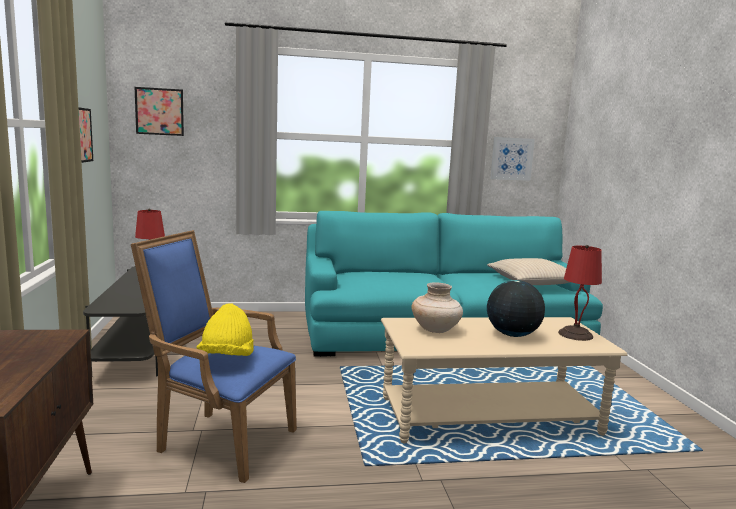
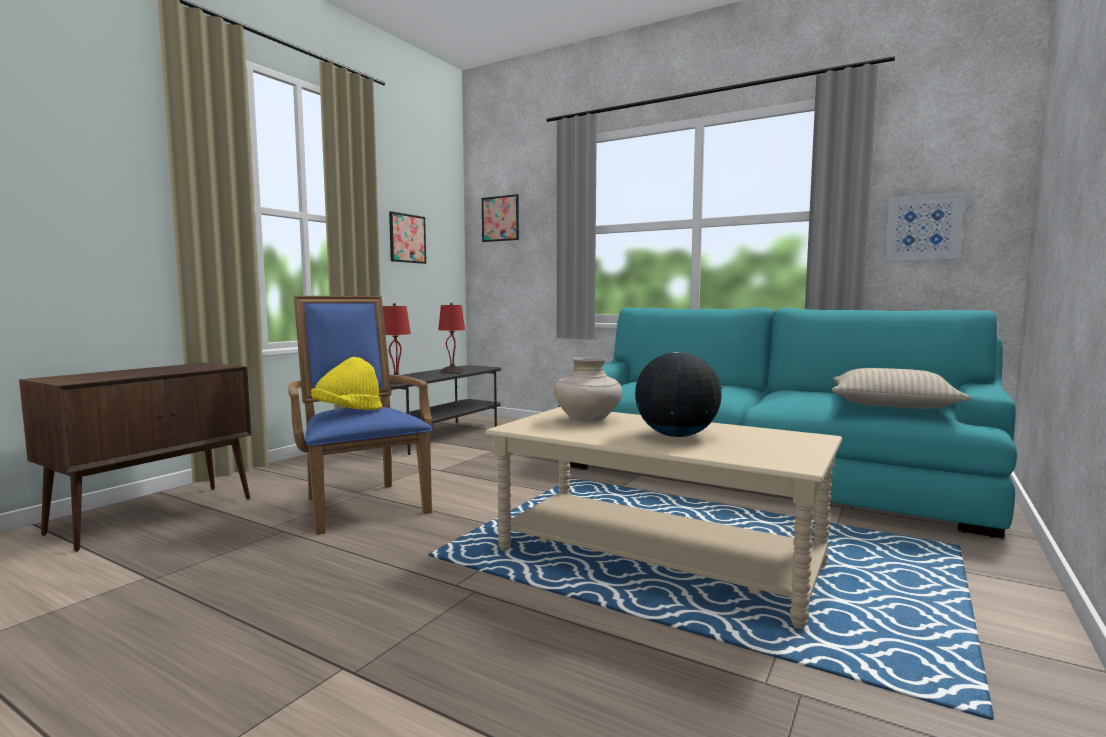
camera: 40 degrees right, 5 degrees down
red table lamp [558,245,602,341] -> red table lamp moved to [383,303,411,384]

